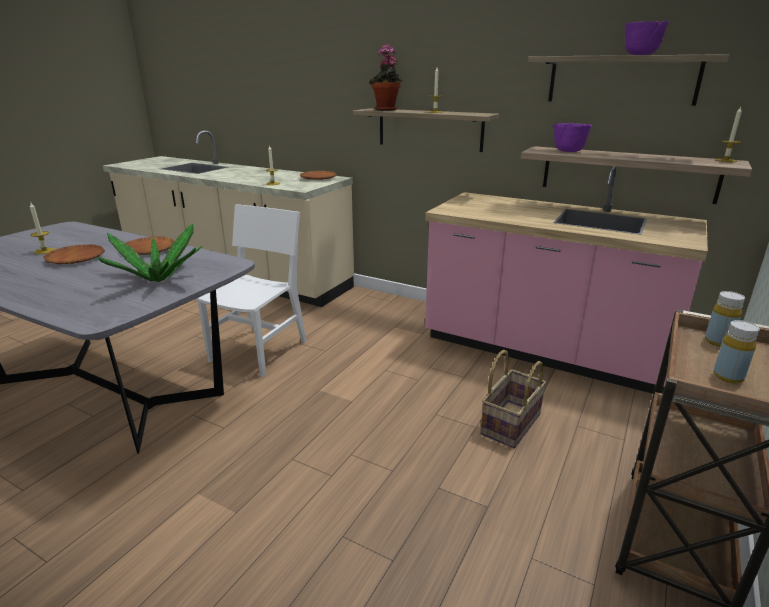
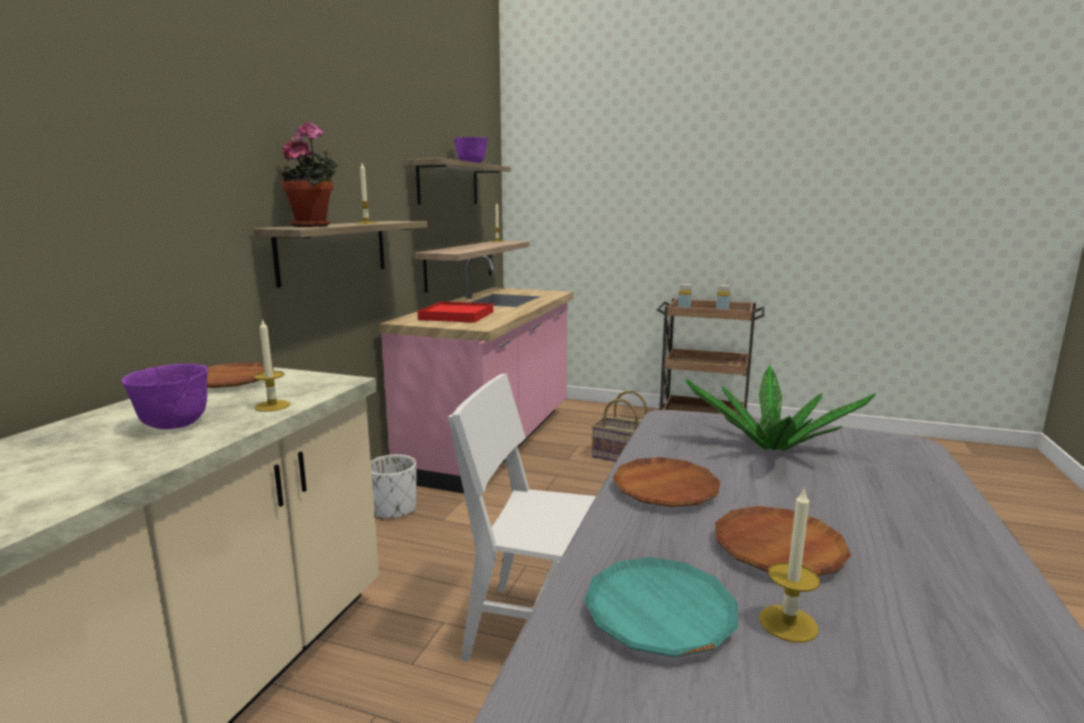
camera: 100 degrees left, 10 degrees down
purple bowl [553,123,592,152] -> purple bowl moved to [121,364,208,429]
none -> white planter [371,454,417,520]
none -> red tray [417,302,493,323]
none -> turquoise plate [584,557,738,657]

